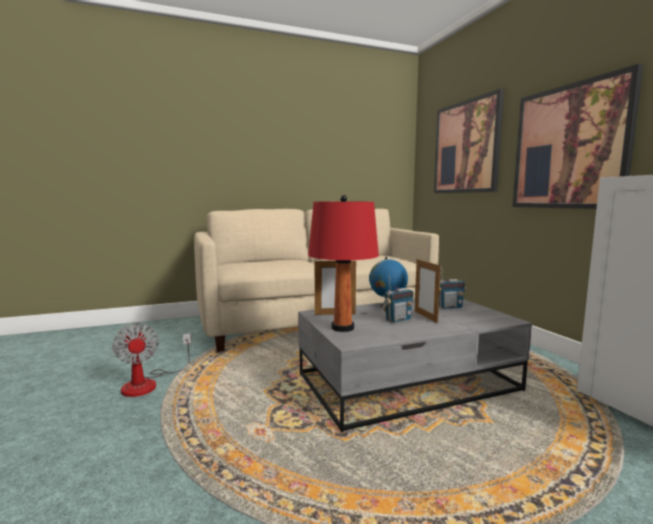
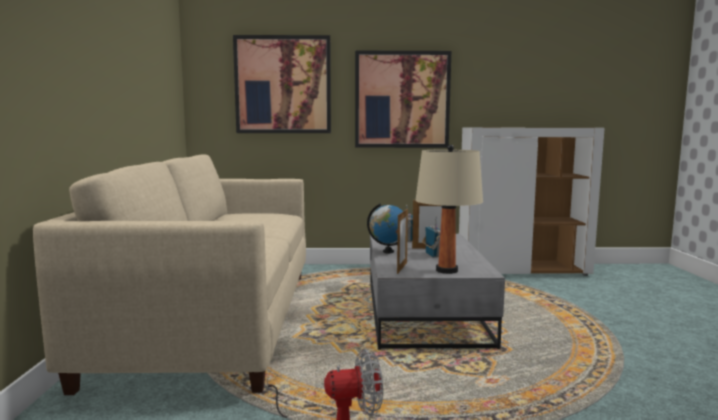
camera: 70 degrees left, 0 degrees up
red table lamp [308,195,379,332] -> beige table lamp [415,144,483,274]

